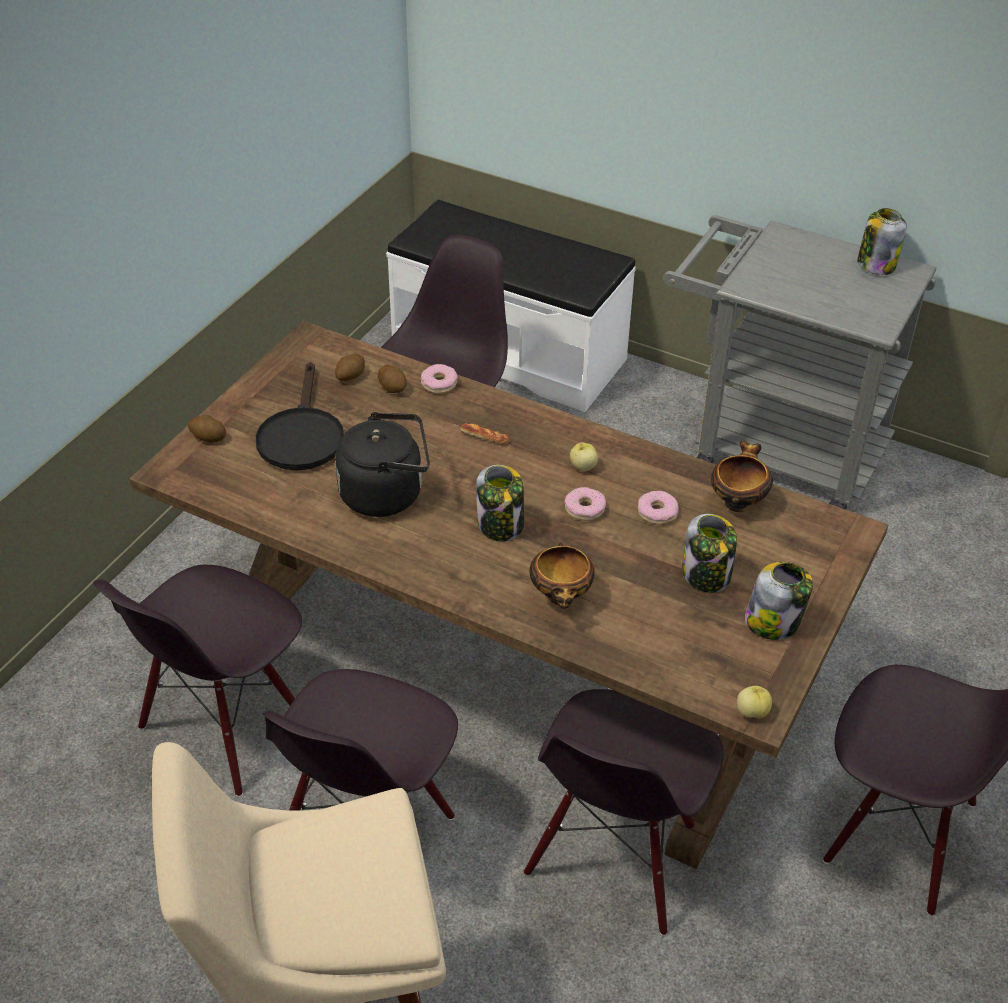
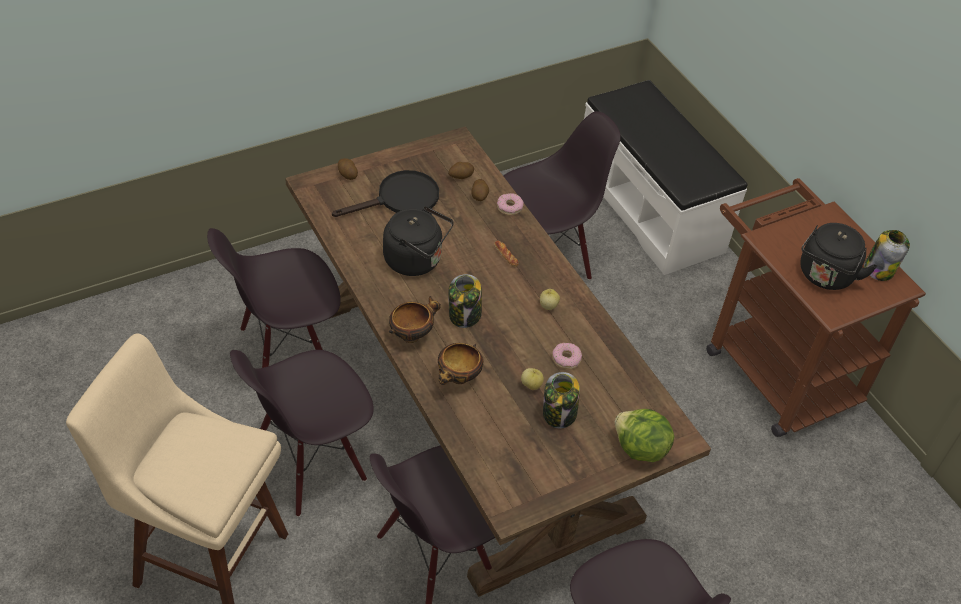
camera: 30 degrees right, 5 degrees up
black frying pan [255,362,344,470] -> black frying pan turned 150 degrees counterclockwise [332,170,439,217]
donut [564,487,606,521] -> none
grey cart [663,215,937,510] -> brown cart [706,178,926,437]
bowl [711,440,773,512] -> bowl moved to [389,296,441,343]
apple [737,686,772,718] -> apple moved to [521,368,544,390]
jar [745,562,813,640] -> none
none -> lettuce [615,409,675,462]
none -> black kettle [800,223,878,290]

